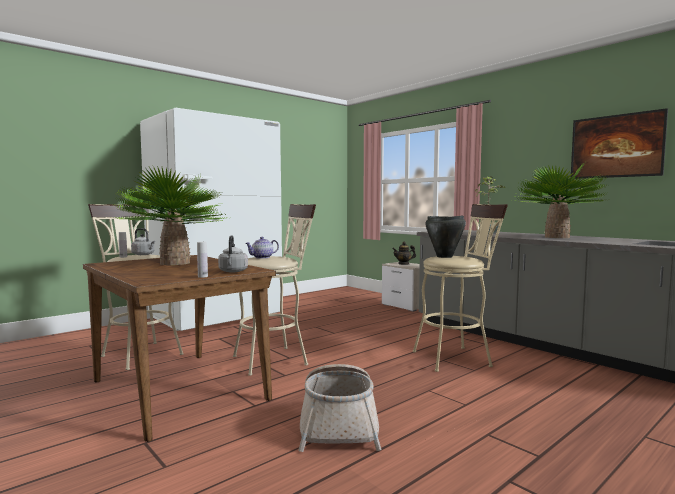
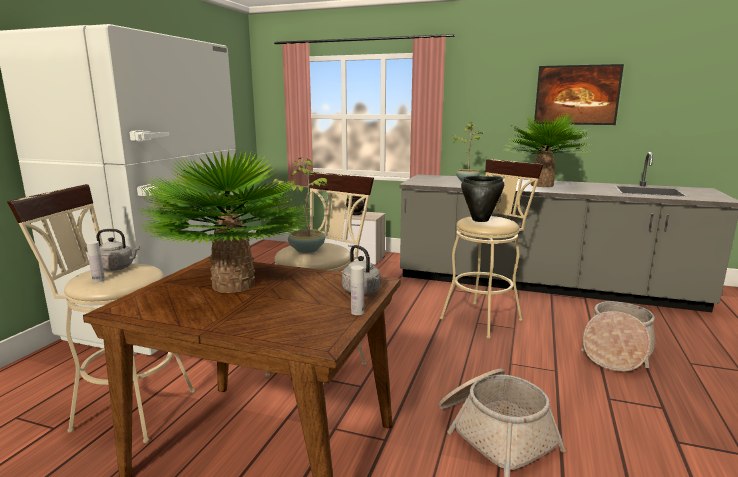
camera: 30 degrees left, 10 degrees up
teapot [245,237,279,259] -> potted plant [272,158,329,253]
none -> basket [581,301,656,372]

